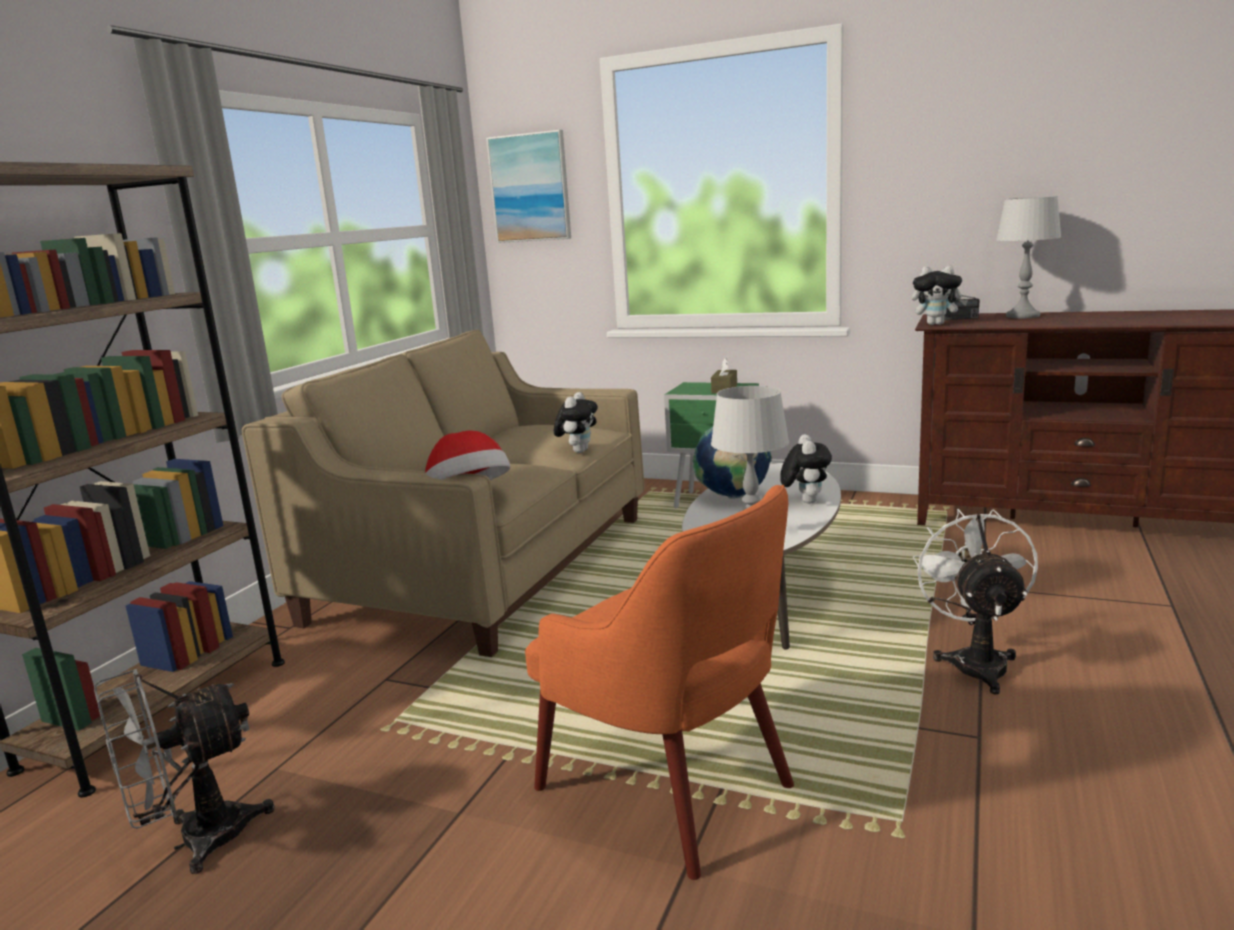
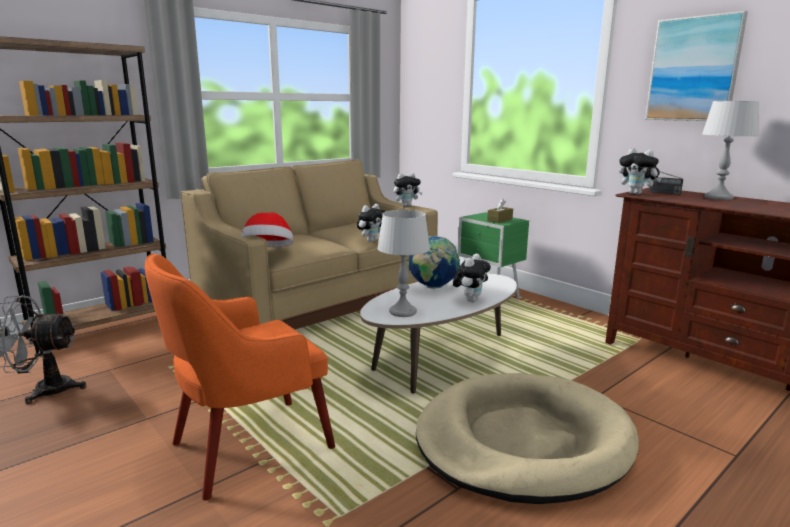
camera: 25 degrees right, 0 degrees up
picture [486,130,571,243] -> picture moved to [645,11,748,121]
orange armchair [525,485,794,880] -> orange armchair turned 75 degrees clockwise [145,254,335,501]
white fan [913,509,1038,695] -> beige dog bed [416,373,639,504]
none -> plush toy [394,173,423,207]

